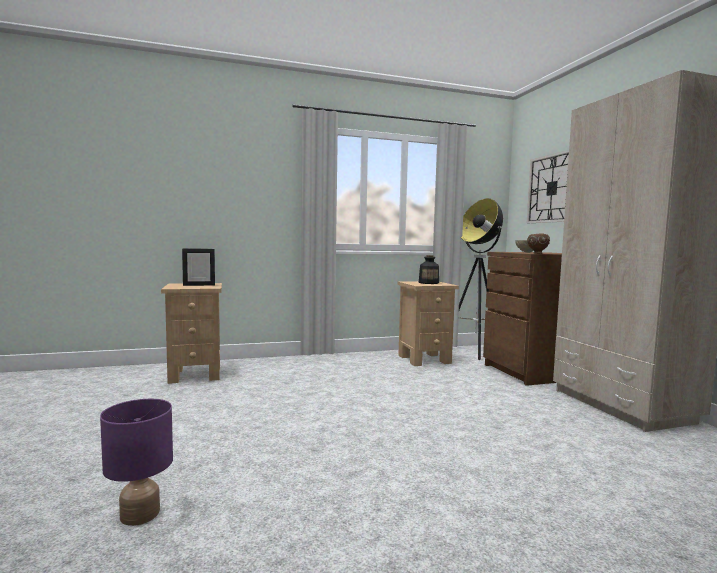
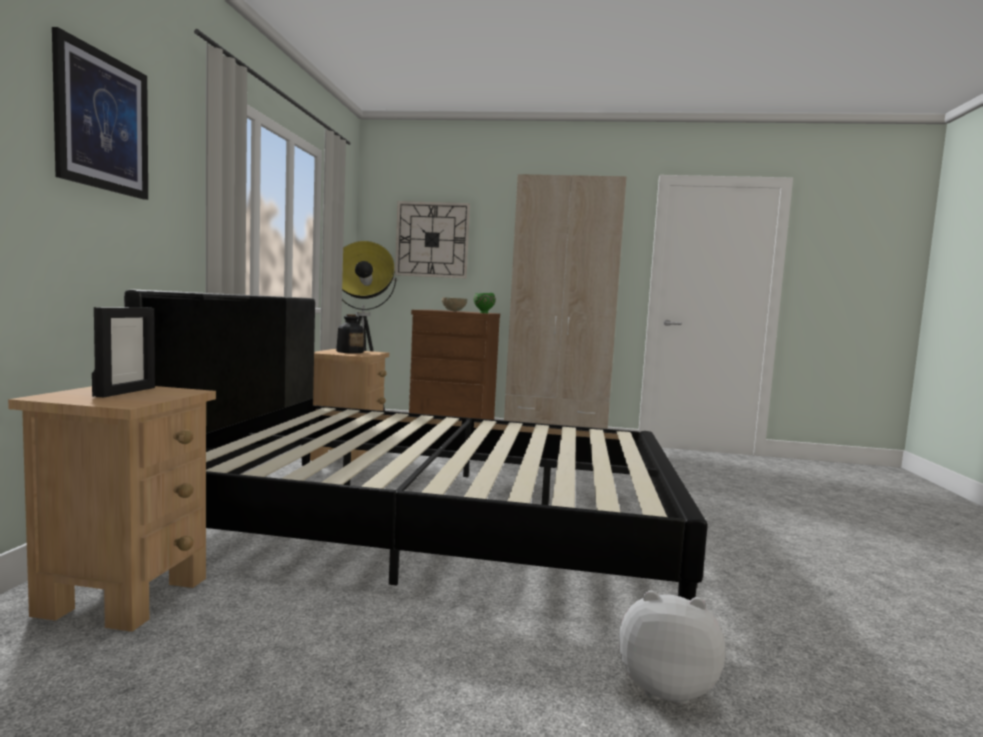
camera: 65 degrees left, 0 degrees up
purple table lamp [100,399,173,526] -> plush toy [619,590,725,705]
brown bowl [527,233,550,254] -> green bowl [473,293,496,313]
none -> picture [52,27,148,200]
none -> black bed [124,289,708,600]

